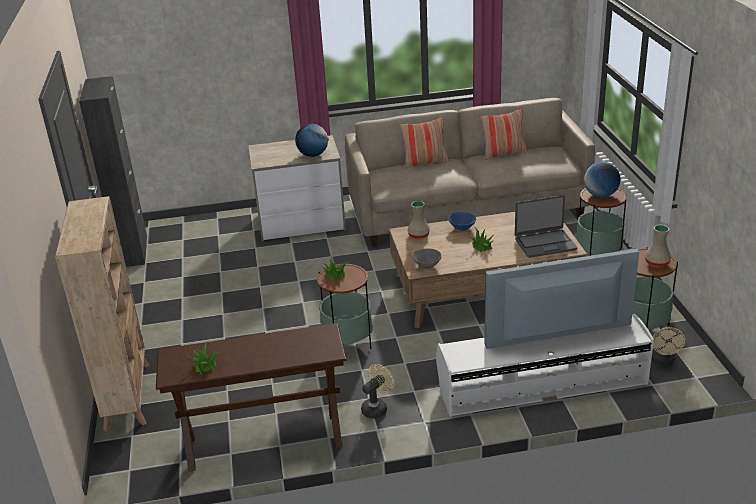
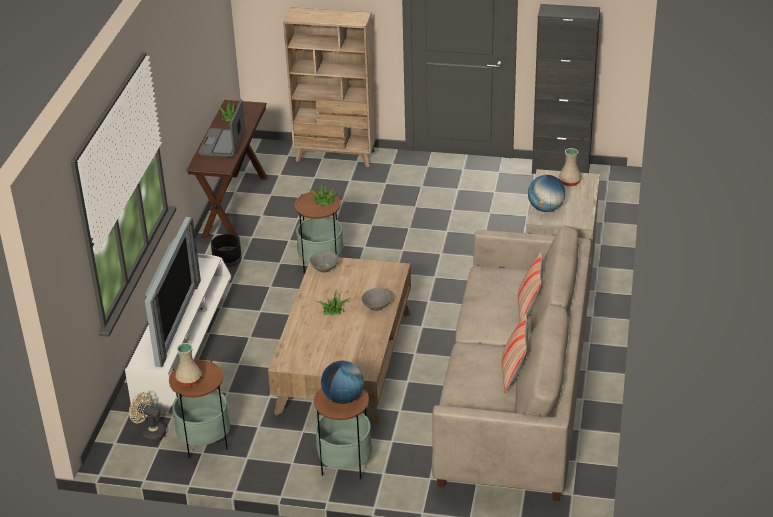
camera: 110 degrees right, 5 degrees up
beige fan [361,364,395,419] -> black planter [211,234,242,268]
beige vase [408,201,430,239] -> beige vase moved to [559,148,581,186]
blue bowl [448,212,476,231] -> grey bowl [361,288,391,311]
laptop [515,195,577,258] -> laptop moved to [198,99,245,157]

